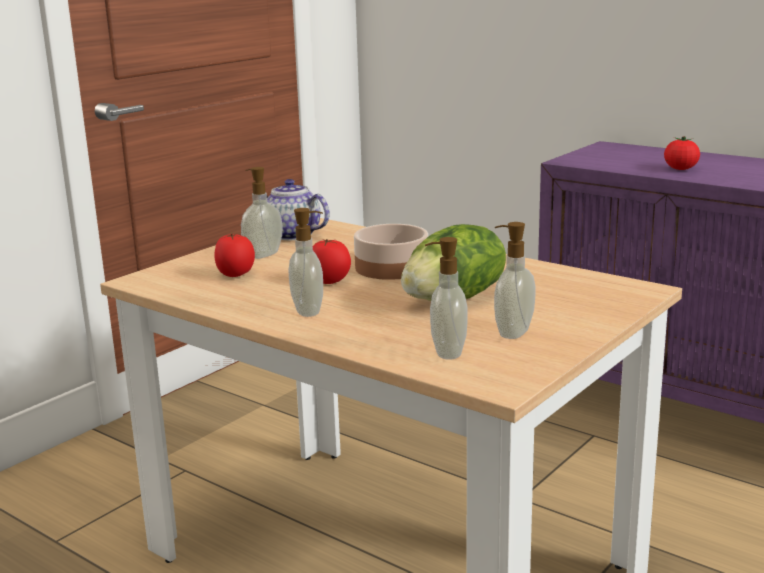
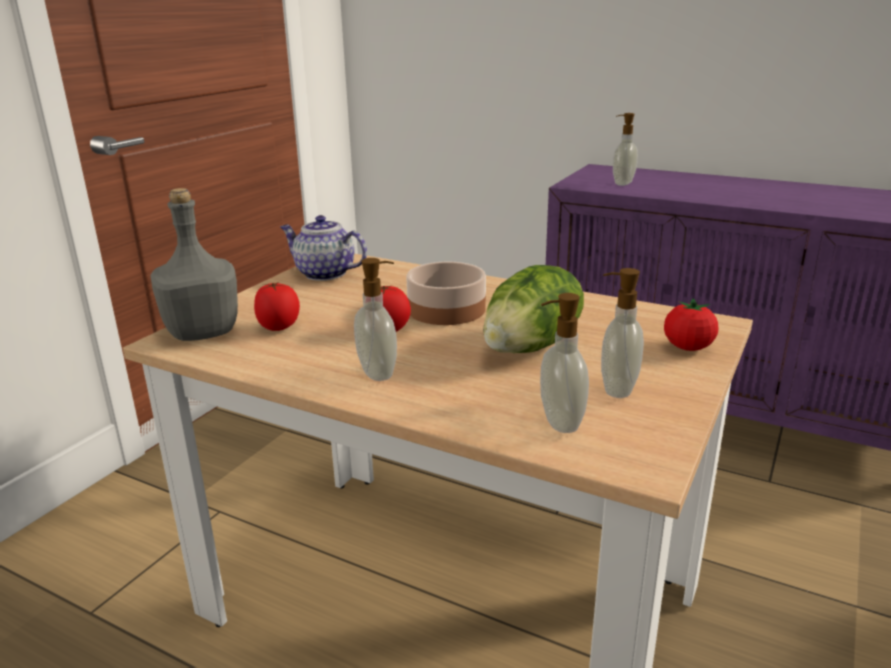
camera: 10 degrees left, 5 degrees up
soap dispenser [241,167,283,259] -> soap dispenser moved to [613,113,638,186]
tomato [664,136,700,170] -> tomato moved to [664,298,718,351]
none -> grey bottle [150,188,238,341]

